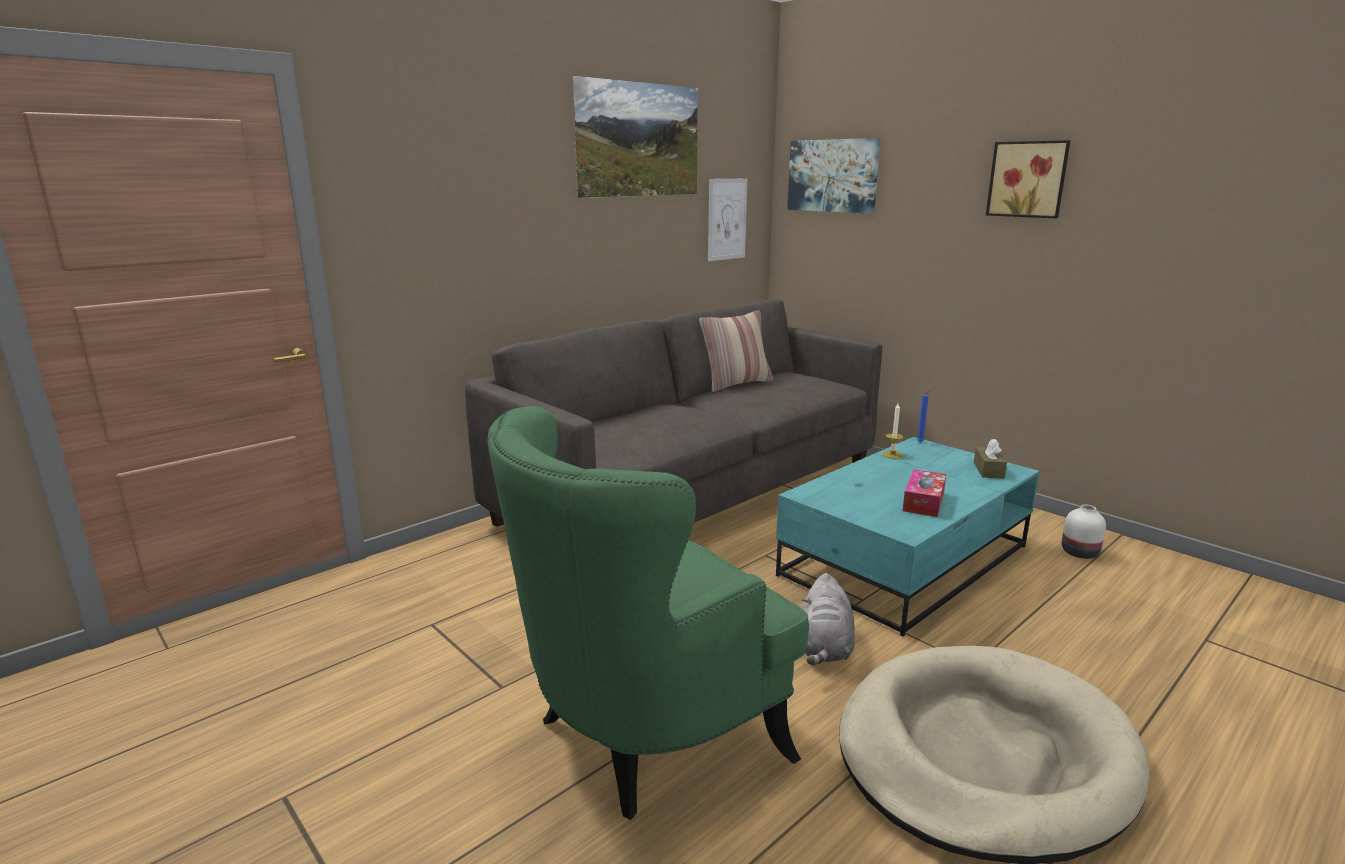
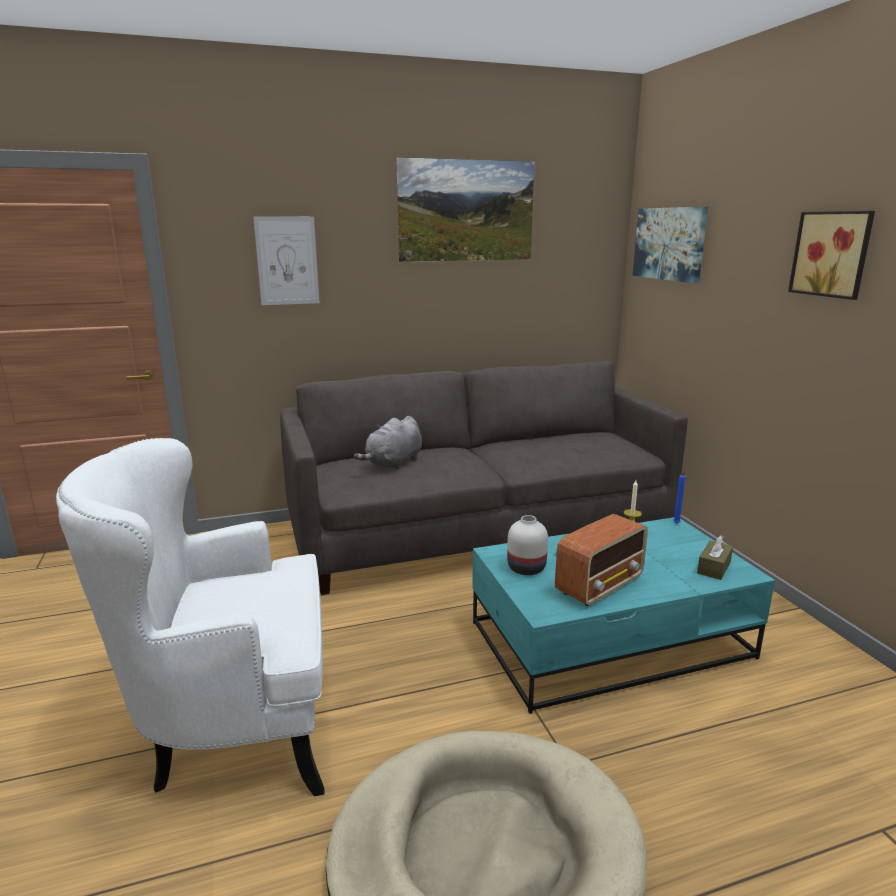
camera: 25 degrees right, 0 degrees up
green armchair [487,406,809,820] -> white armchair [56,438,325,796]
pillow [699,310,773,392] -> none
picture [708,179,747,261] -> picture moved to [253,216,319,305]
grey plush toy [802,573,855,665] -> grey plush toy moved to [354,416,422,470]
tissue box [903,469,946,517] -> radio [555,514,648,606]
white vase [1062,505,1106,559] -> white vase moved to [507,515,548,575]

